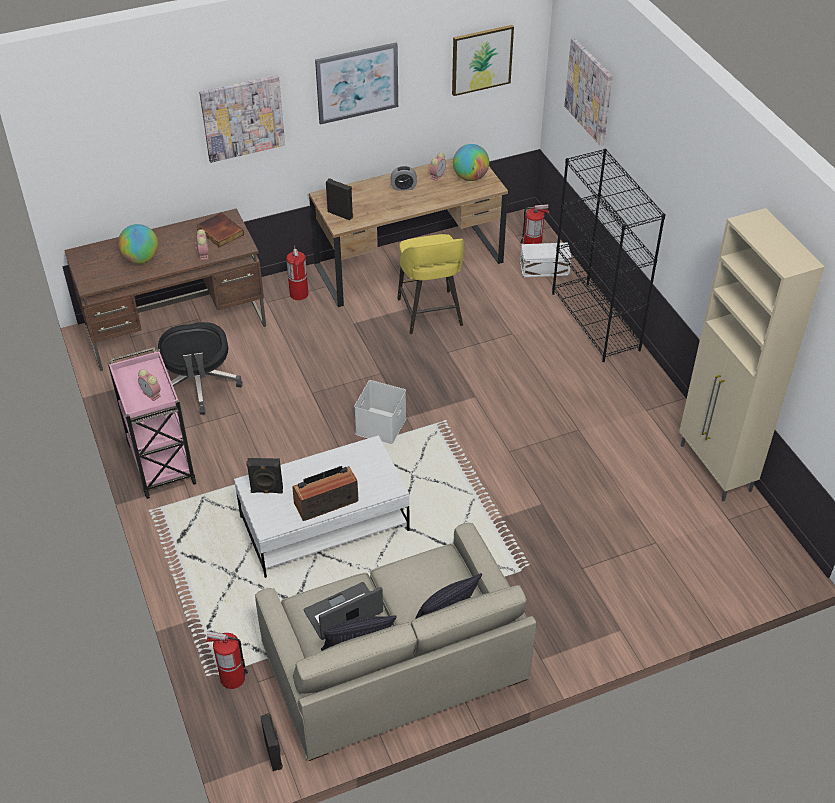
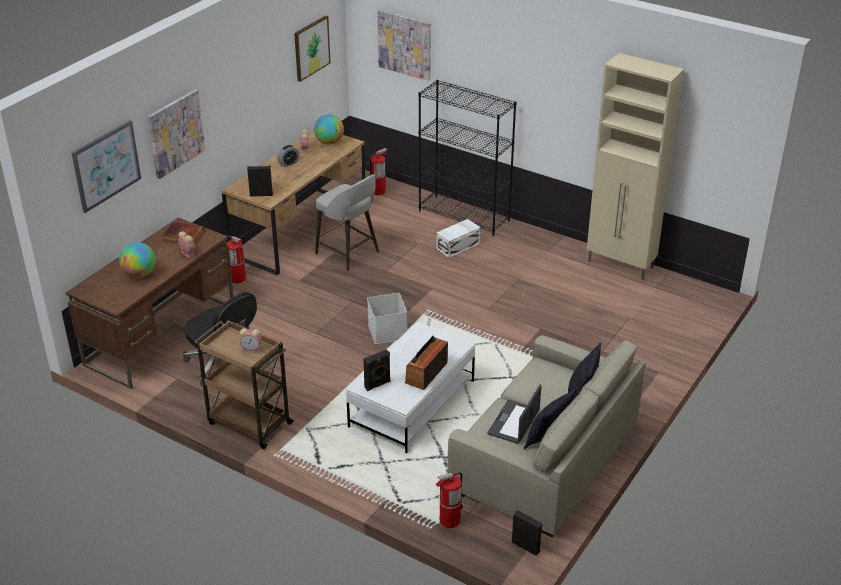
camera: 35 degrees left, 10 degrees down
pink cart [108,347,196,499] -> brown cart [194,319,294,449]
picture [315,42,398,125] -> picture moved to [72,120,141,213]
yellow stool [397,234,464,334] -> grey stool [315,174,379,271]
white storage box [520,242,571,277] -> white storage box moved to [436,219,481,258]

